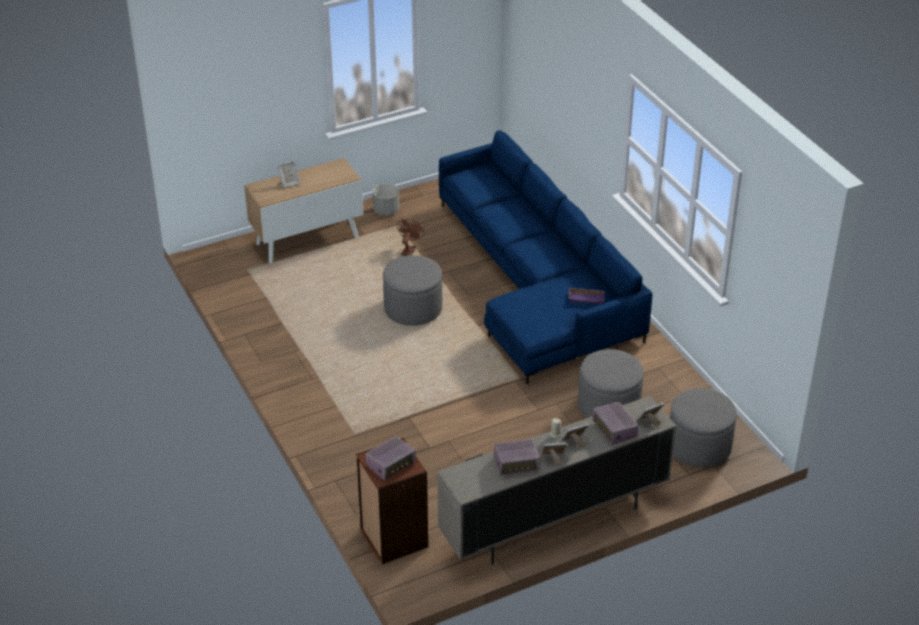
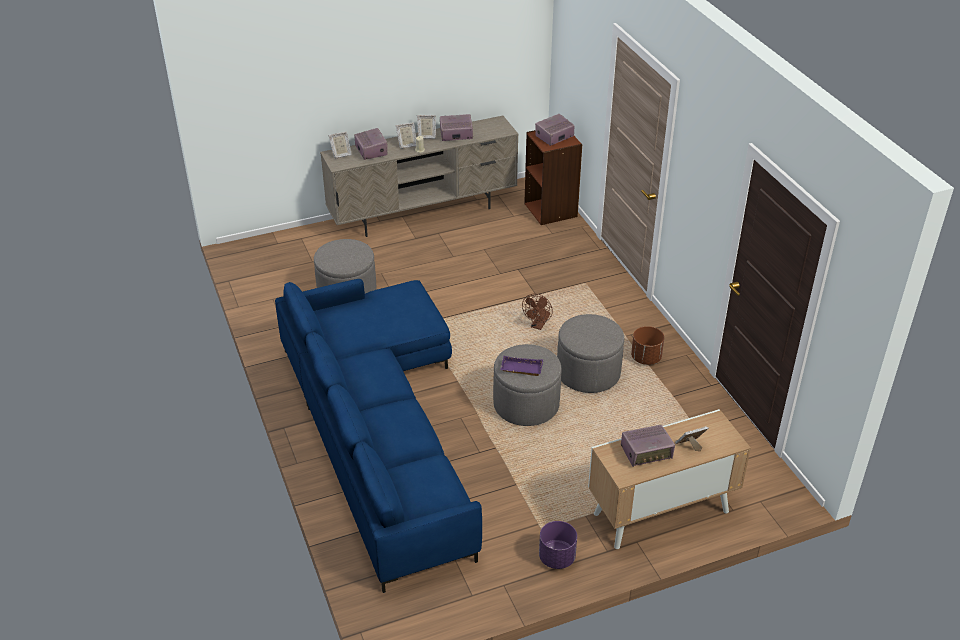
camera: 175 degrees left, 0 degrees up
grey planter [372,183,399,216] -> purple planter [539,521,577,569]
brown fan [397,219,425,256] -> brown fan moved to [522,294,553,330]
purple tray [568,288,605,304] -> purple tray moved to [500,356,543,376]
grey ottoman [670,388,737,468] -> grey ottoman moved to [557,314,624,393]
none -> radio [621,425,675,467]
none -> brown planter [631,326,664,365]

